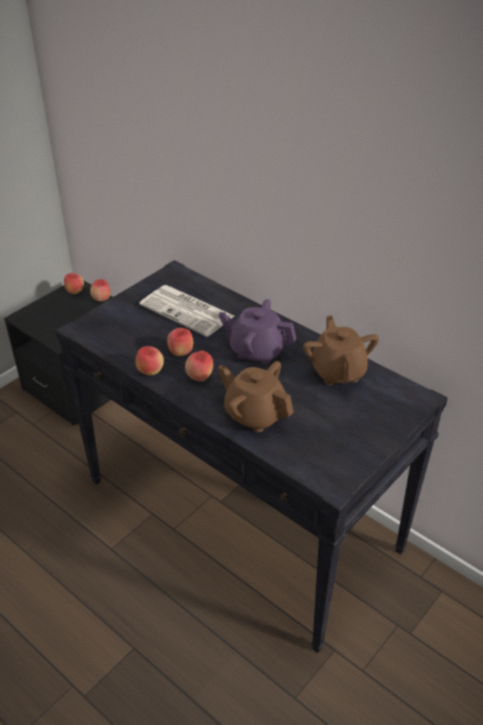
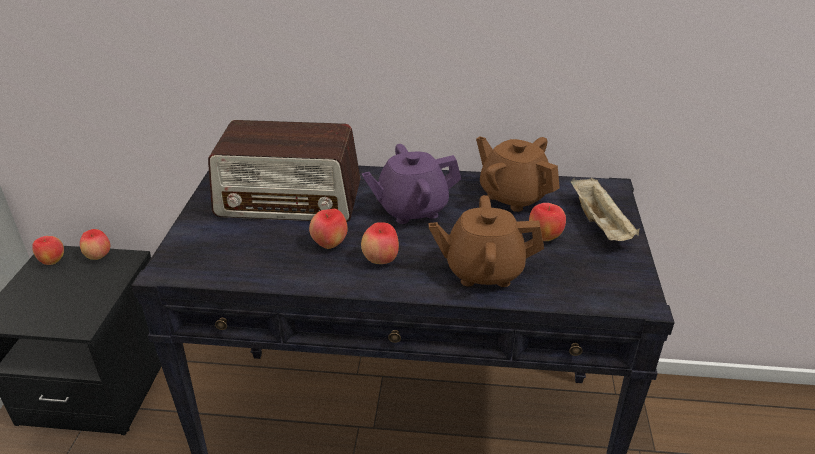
camera: 35 degrees left, 5 degrees down
apple [135,346,164,376] -> apple moved to [529,203,566,241]
newspaper [139,285,234,337] -> radio [208,120,360,222]
none -> beige tray [571,178,639,241]

